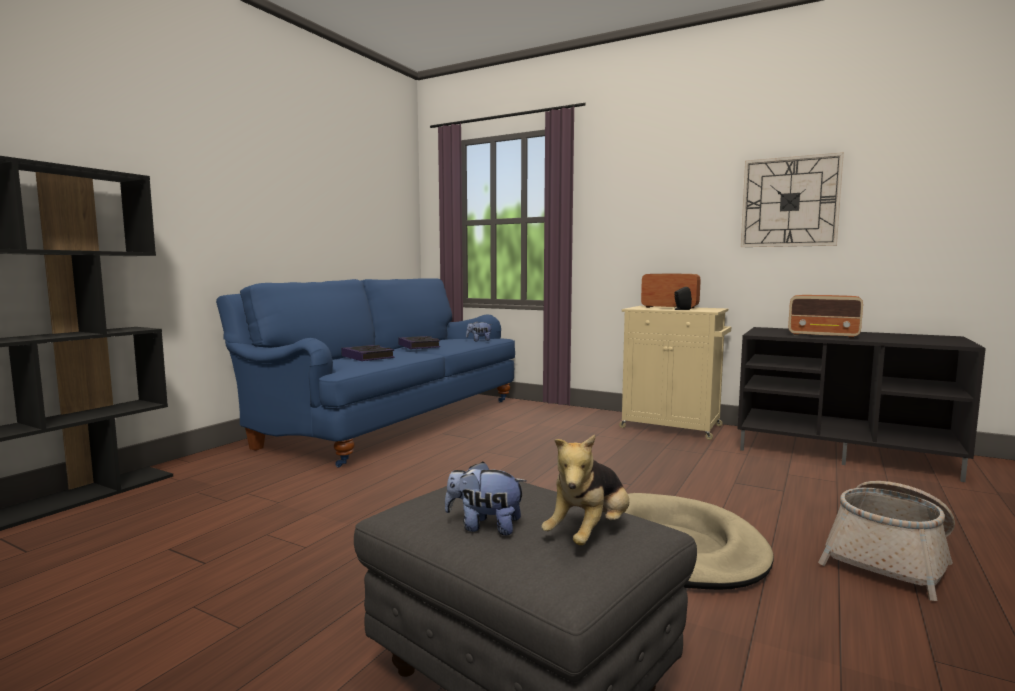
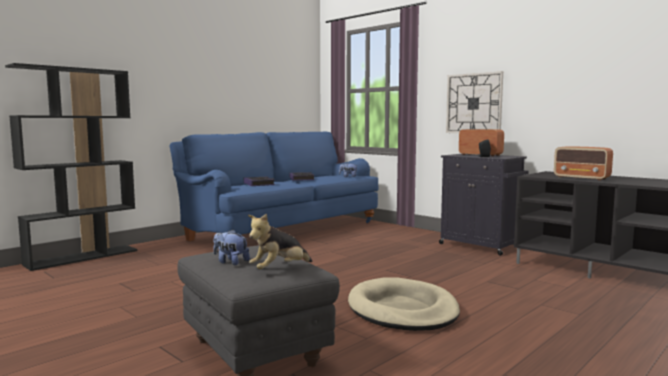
camera: 15 degrees right, 0 degrees up
beige cabinet [619,306,731,440] -> black cabinet [439,154,529,256]
wall clock [741,152,844,247] -> wall clock moved to [446,71,503,133]
basket [818,481,955,601] -> none

